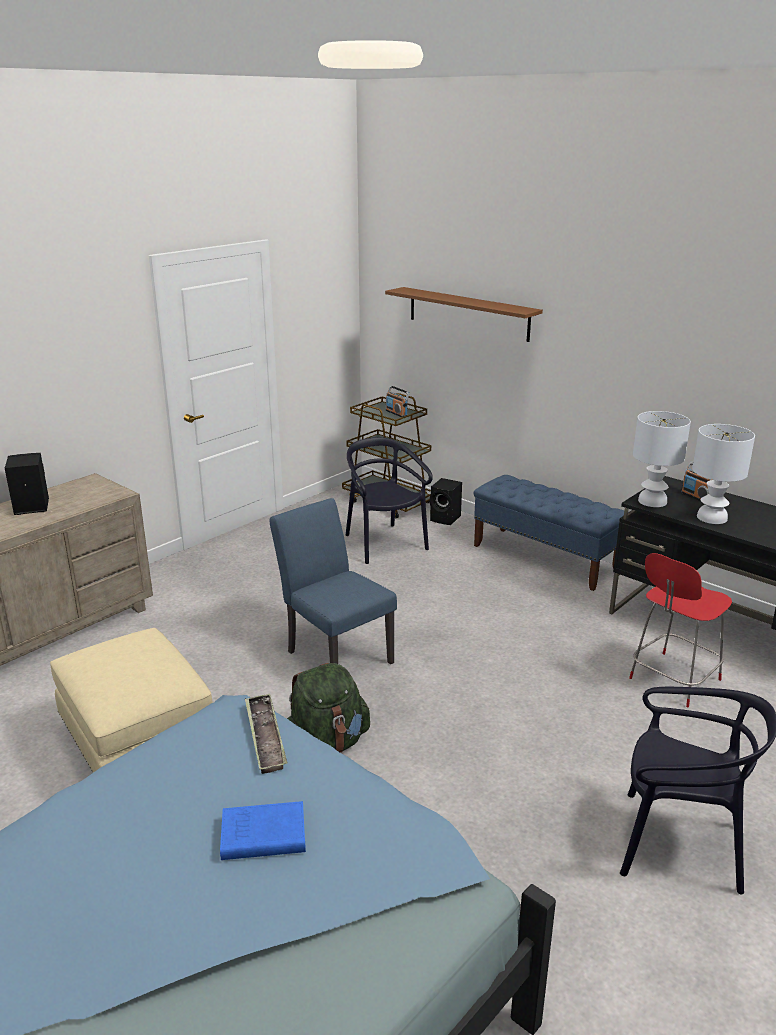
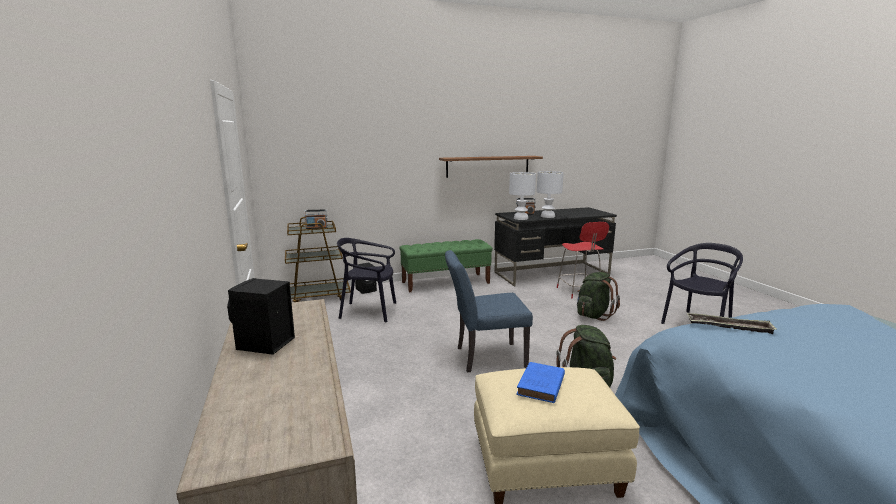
camera: 60 degrees left, 10 degrees down
blue book [220,801,306,860] -> blue book moved to [516,362,565,403]
brown shelf [385,287,543,342] -> brown shelf moved to [439,156,543,178]
blue bench [474,475,629,591] -> green bench [399,239,493,292]
none -> green backpack [577,272,620,321]

